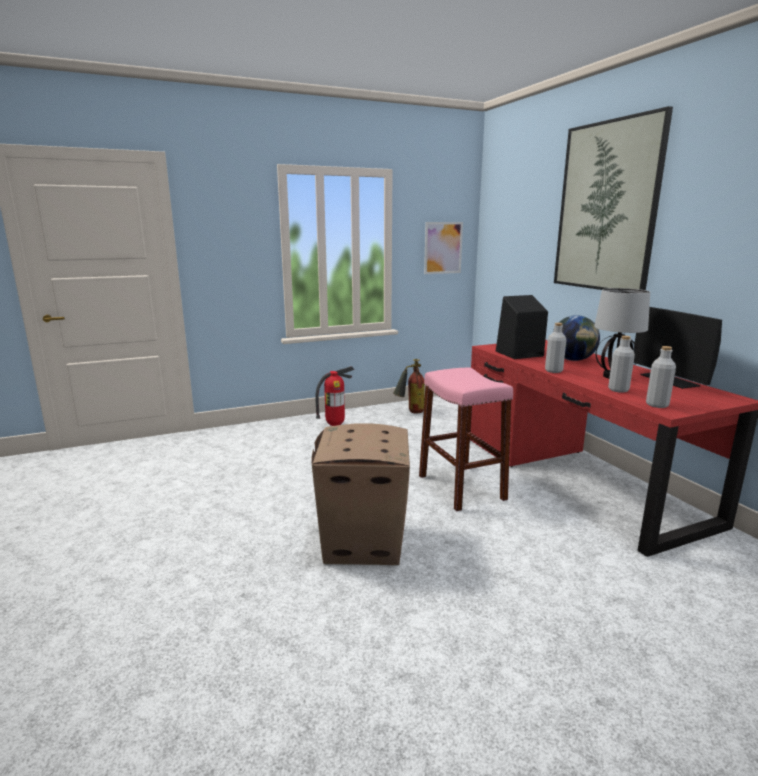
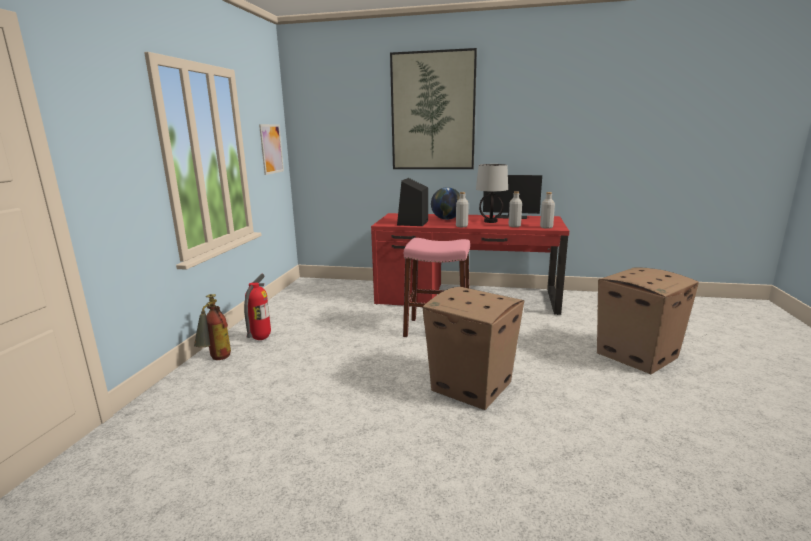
camera: 55 degrees left, 0 degrees up
fire extinguisher [393,359,425,413] -> fire extinguisher moved to [194,294,231,360]
none -> cardboard box [597,267,699,374]

